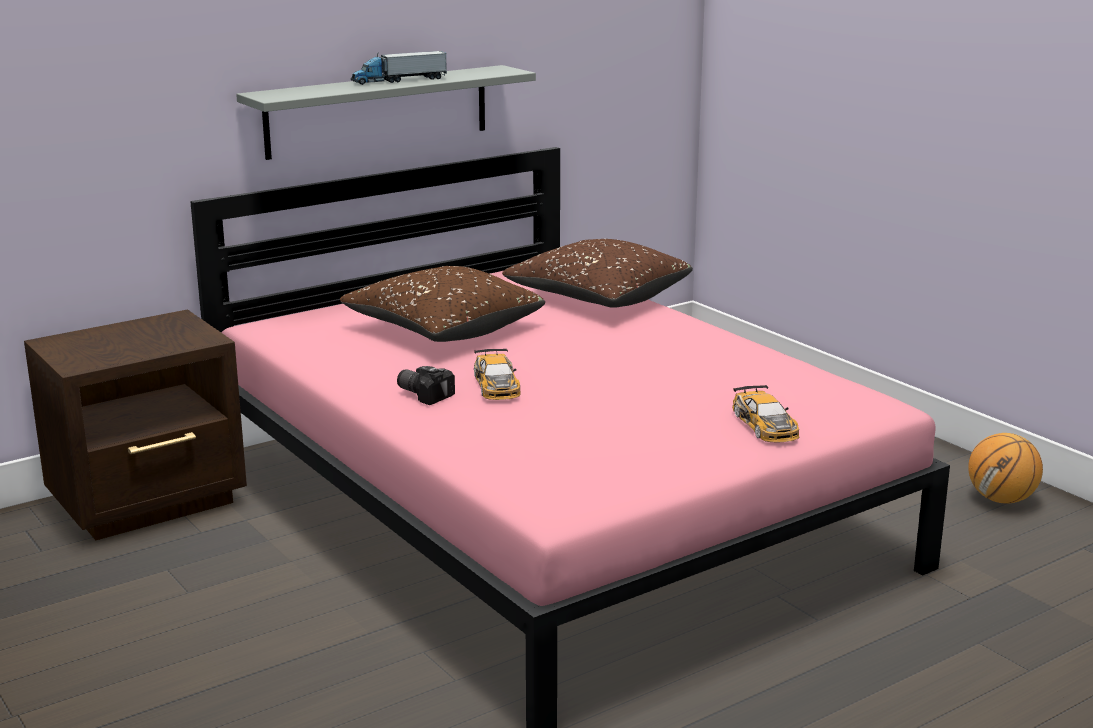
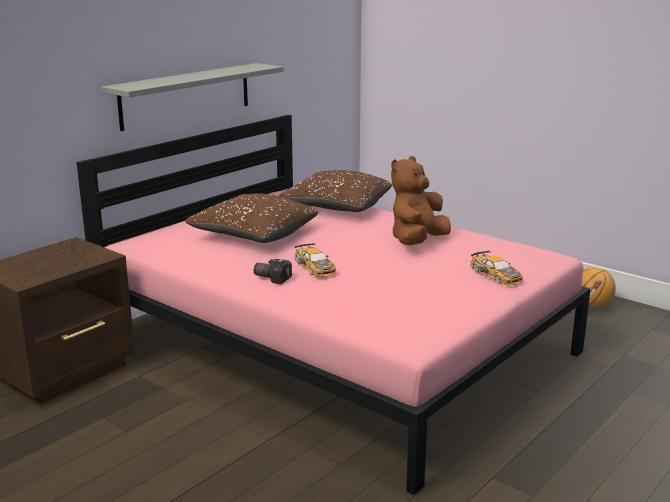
camera: 15 degrees left, 0 degrees up
toy truck [351,51,447,85] -> none
none -> brown plush toy [391,156,451,245]

